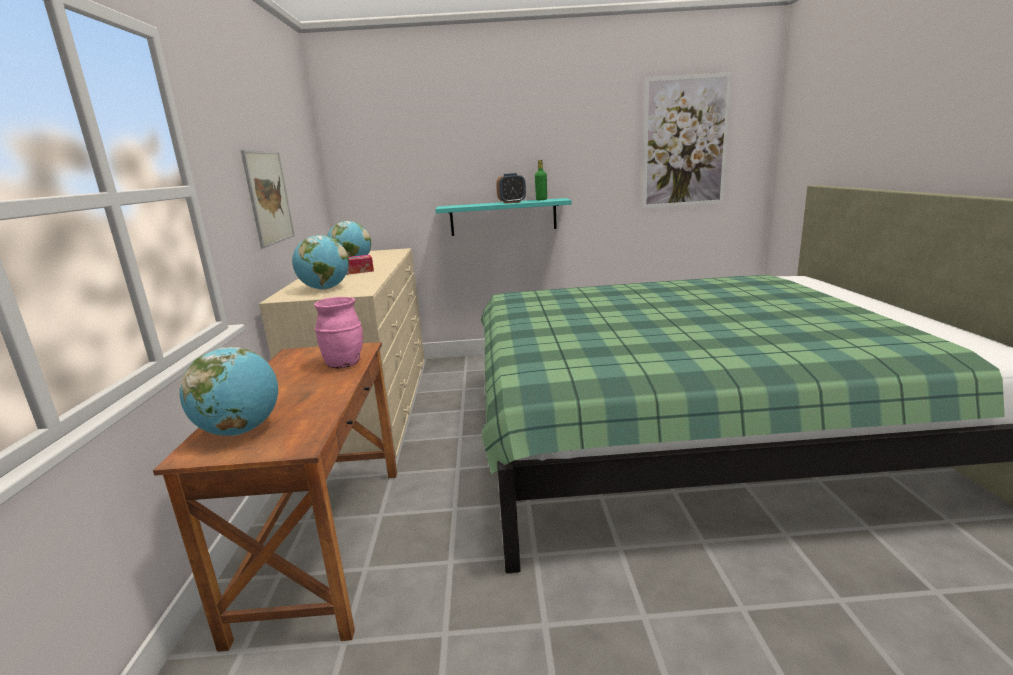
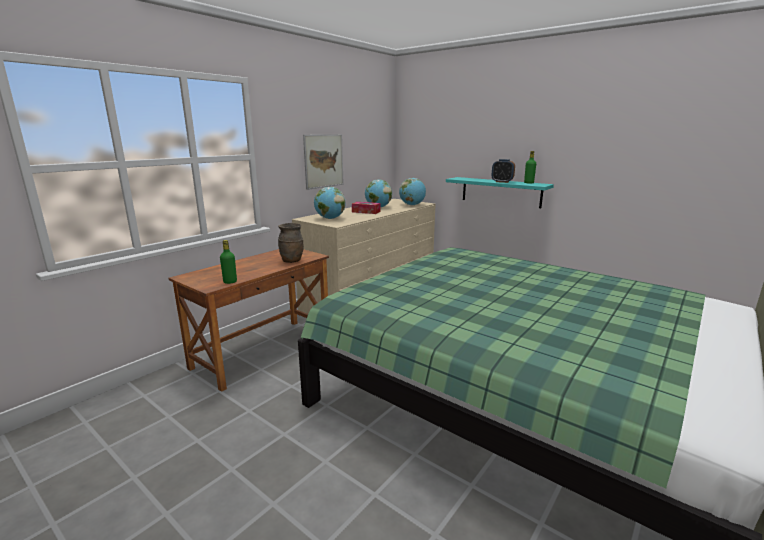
camera: 40 degrees right, 0 degrees up
globe [179,347,278,436] -> globe moved to [399,178,426,205]
pink vase [314,297,363,368] -> brown vase [278,223,304,263]
picture [642,72,732,208] -> none
none -> green bottle [220,240,237,284]

